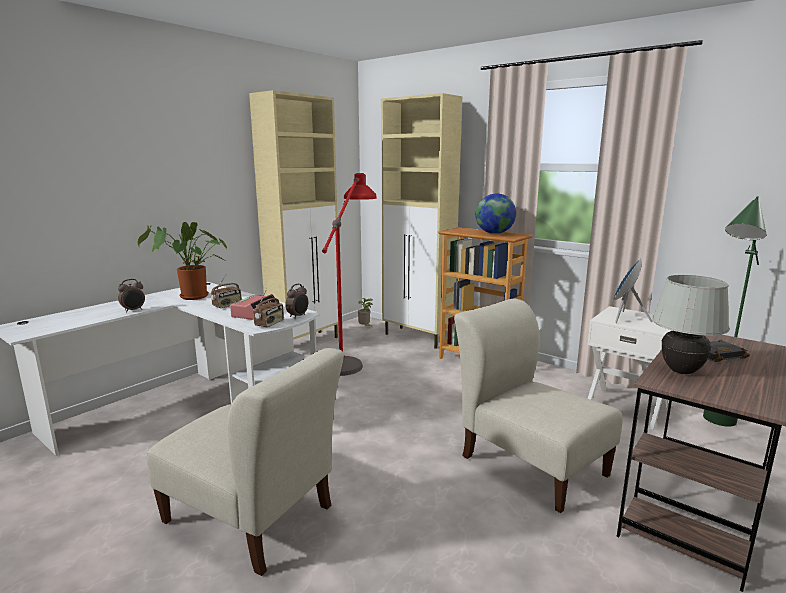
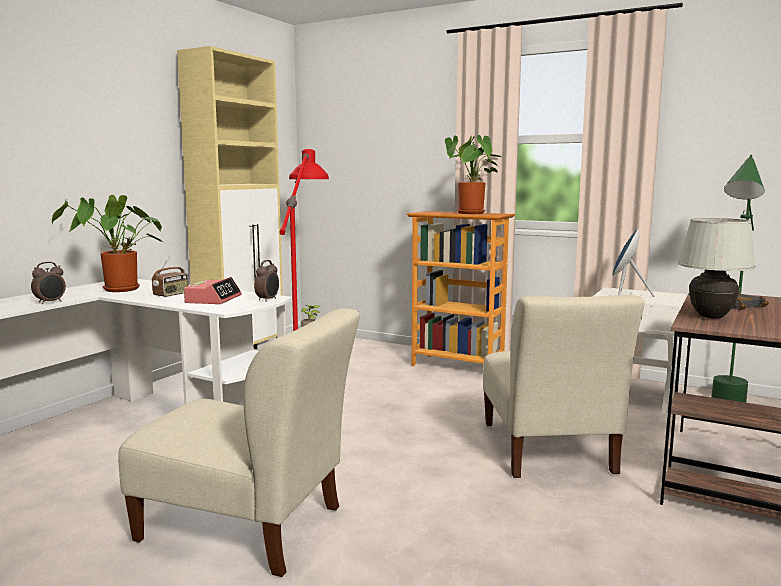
camera: 10 degrees left, 5 degrees down
radio [253,288,284,328] -> none
beige cabinet [381,93,462,349] -> none
beige chair [454,299,623,513] -> beige chair turned 135 degrees counterclockwise [483,295,645,478]
globe [476,194,516,234] -> potted plant [445,135,501,214]

